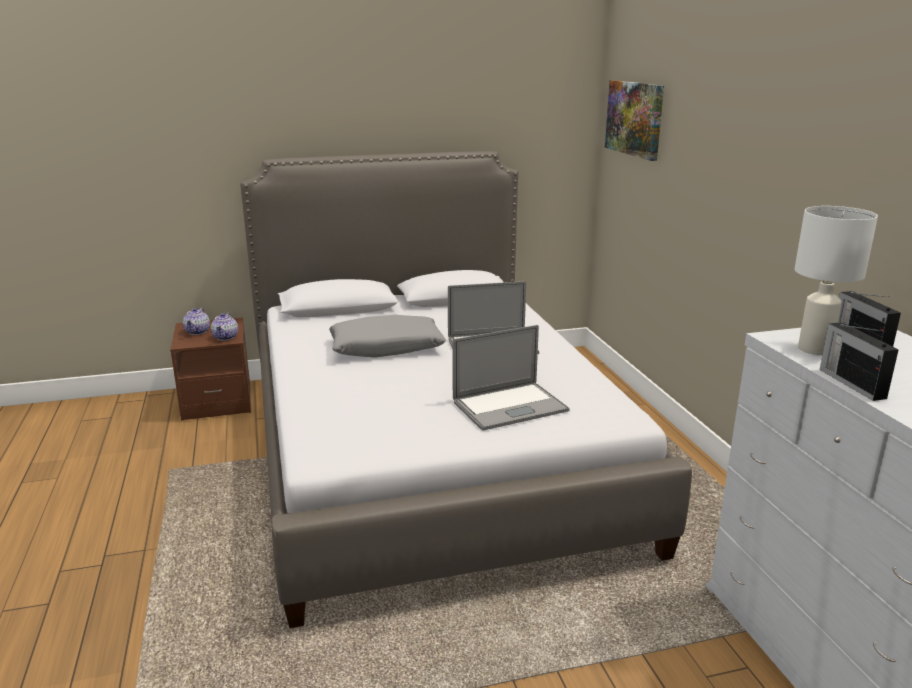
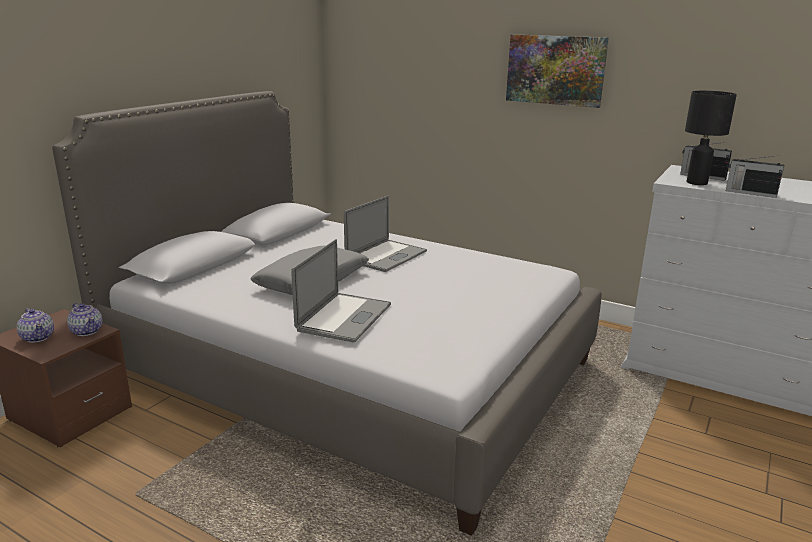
camera: 45 degrees left, 0 degrees up
laptop [453,325,570,431] -> laptop moved to [291,239,391,342]
picture [605,80,664,161] -> picture moved to [506,35,609,108]
white table lamp [795,206,878,355] -> black table lamp [685,91,737,185]

